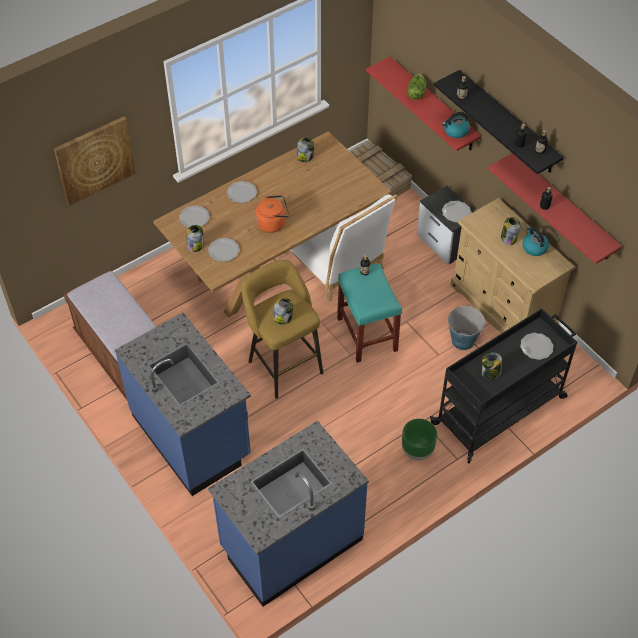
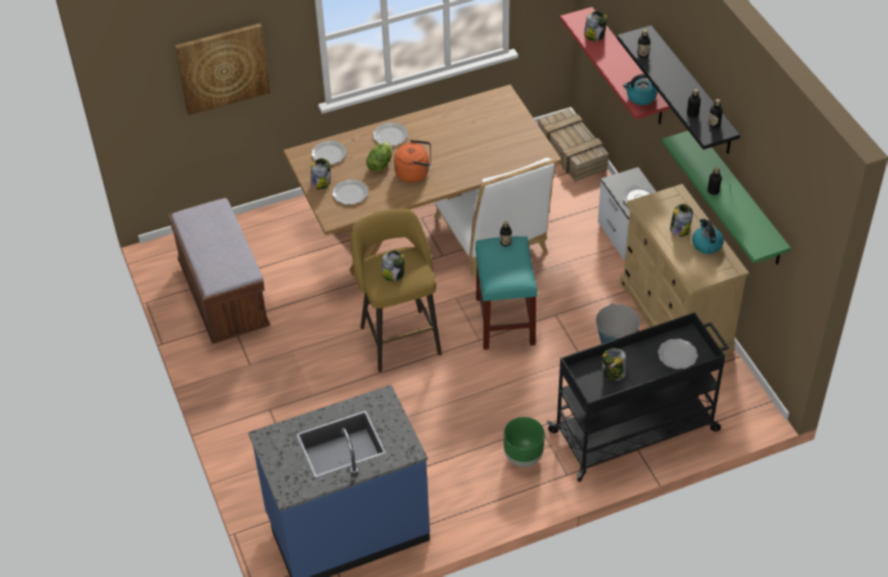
camera: 15 degrees right, 5 degrees down
blue counter [115,313,251,496] -> none
jar [296,138,314,162] -> jar moved to [584,11,607,41]
lettuce [408,74,426,100] -> lettuce moved to [366,142,392,171]
red shelf [488,153,622,264] -> green shelf [662,131,791,265]

